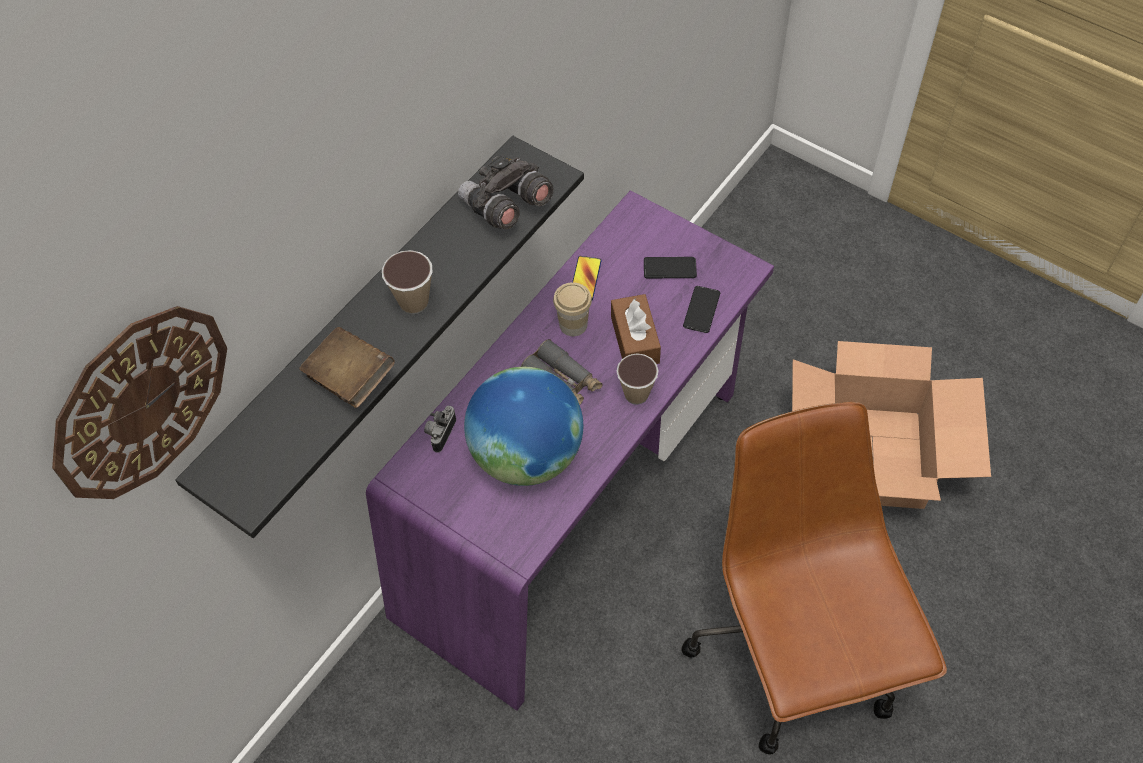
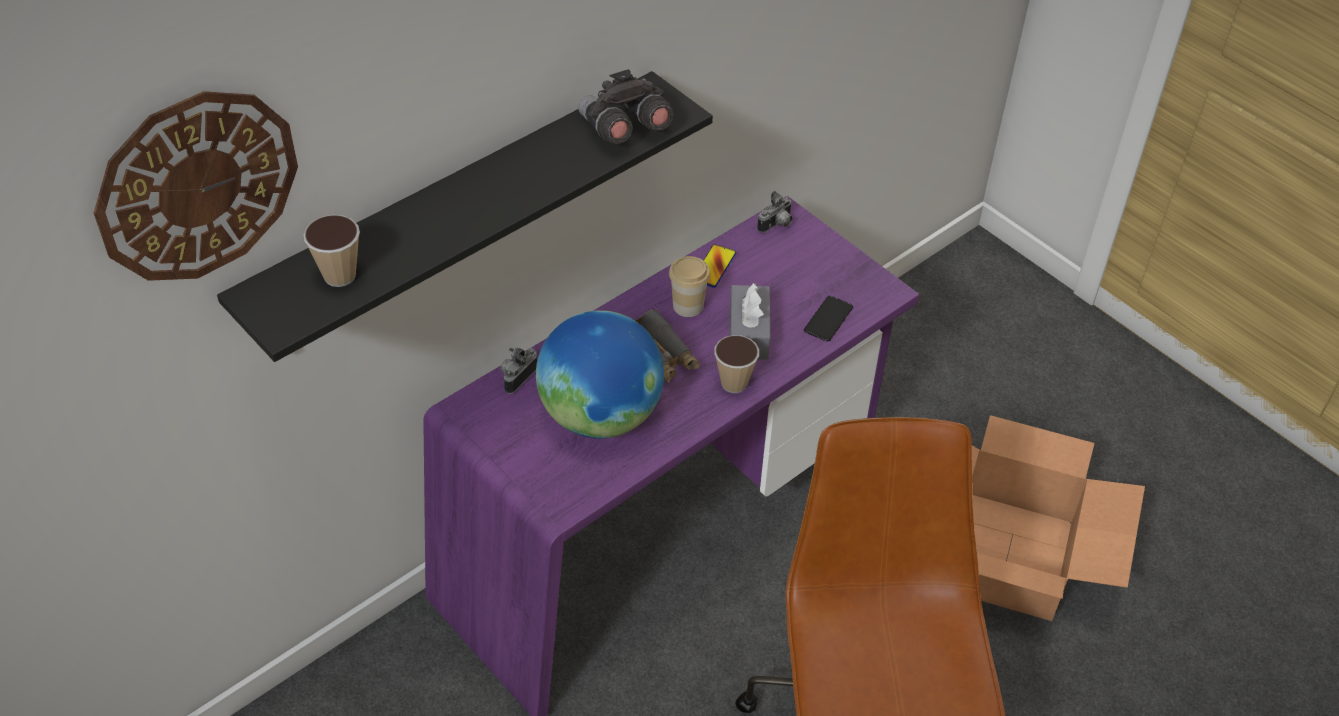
camera: 10 degrees right, 10 degrees down
brown book [299,327,395,408] -> none
cup [382,250,432,314] -> cup moved to [303,215,360,287]
brown tissue box [611,294,661,364] -> grey tissue box [729,283,770,360]
phone [644,257,697,278] -> none
none -> camera [757,191,793,233]

